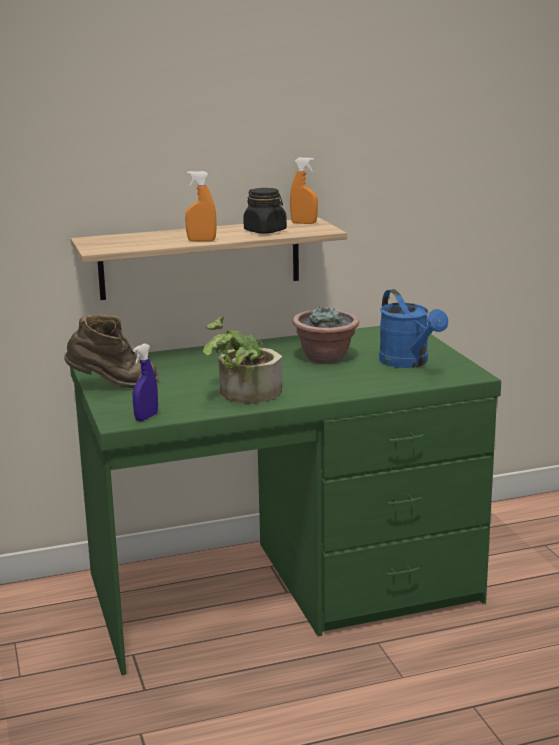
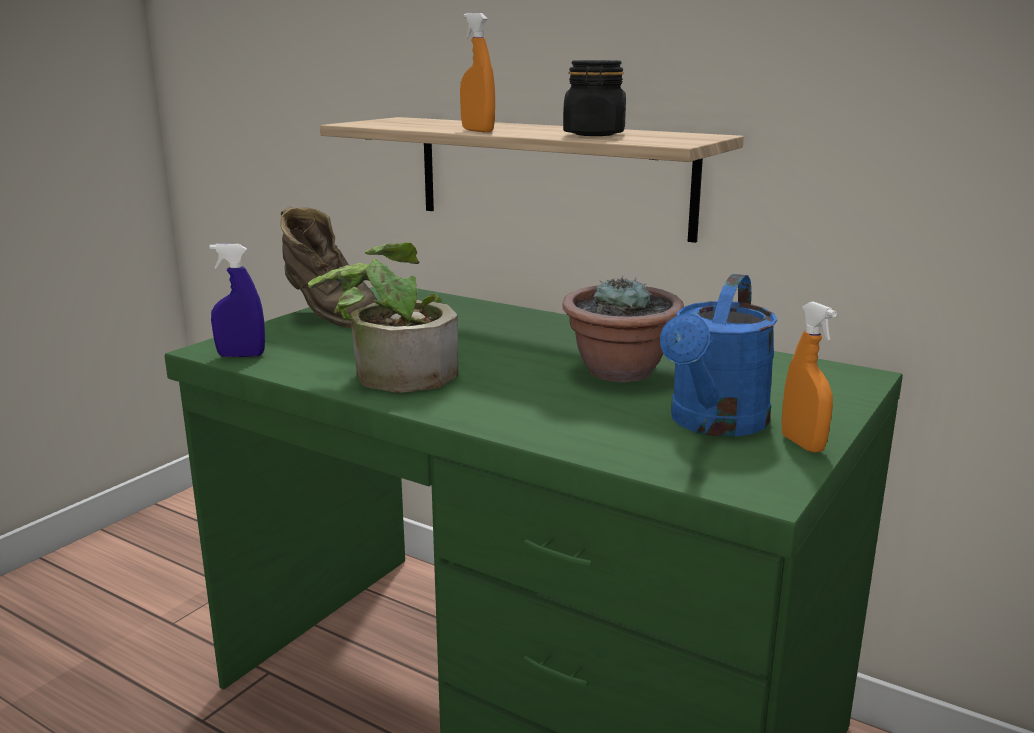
camera: 50 degrees right, 0 degrees up
orange spray bottle [290,157,318,224] -> orange spray bottle moved to [781,302,837,453]

